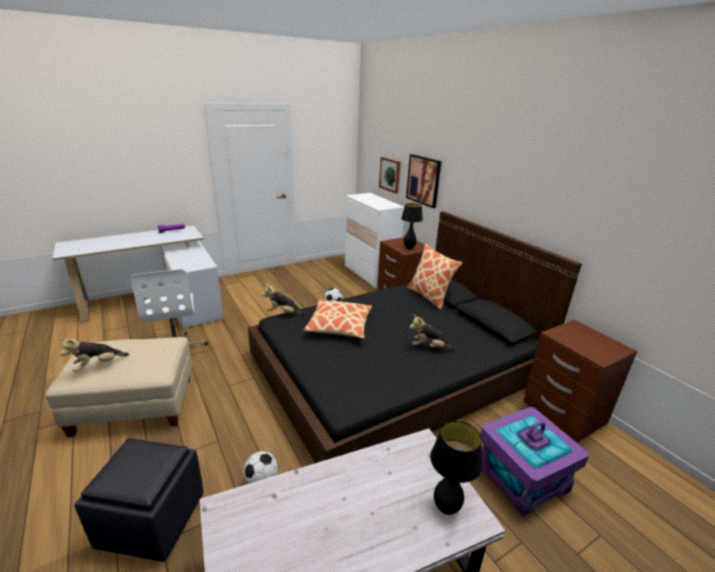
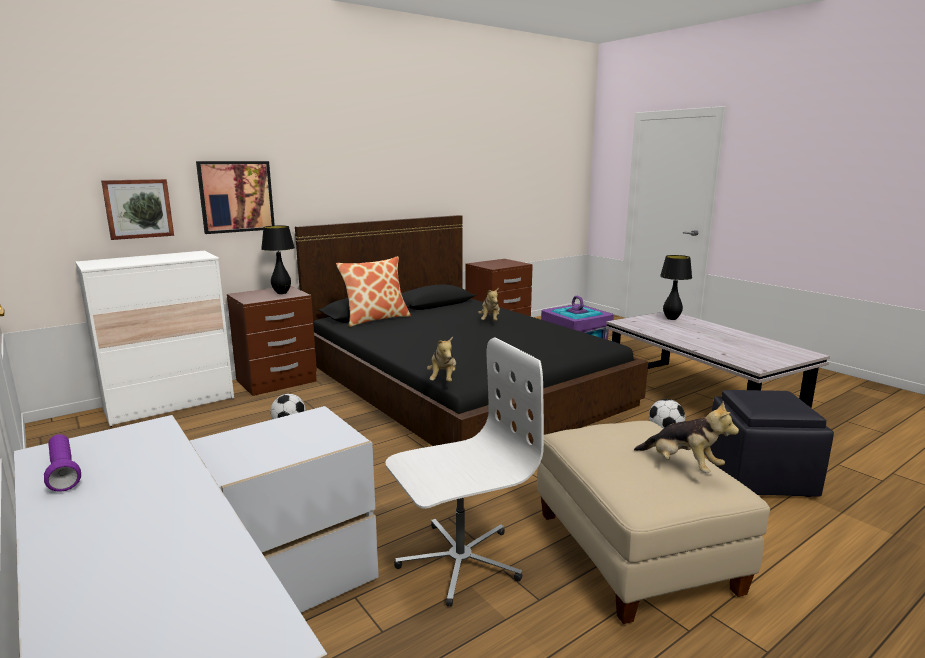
camera: 95 degrees left, 10 degrees down
pillow [304,299,372,339] -> none

